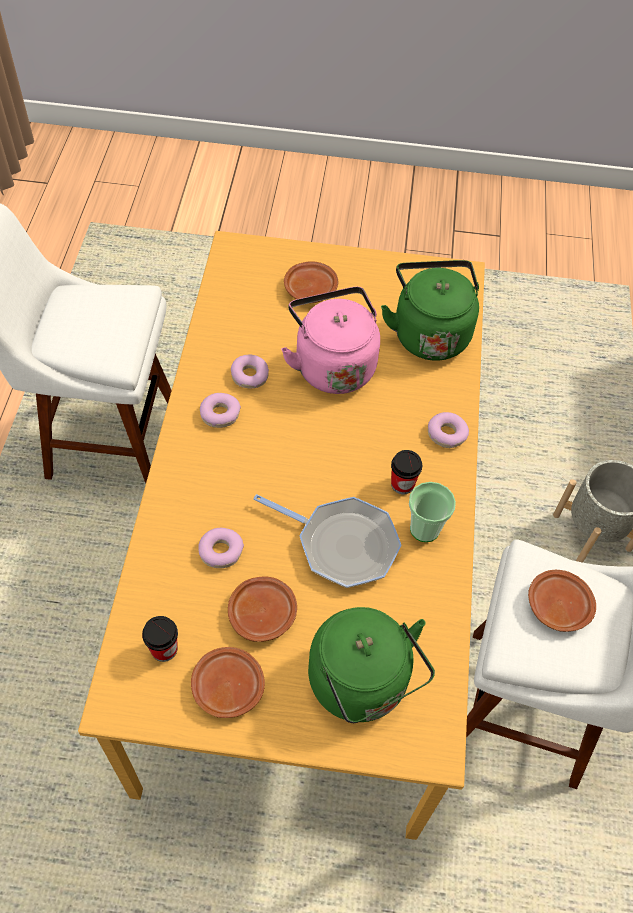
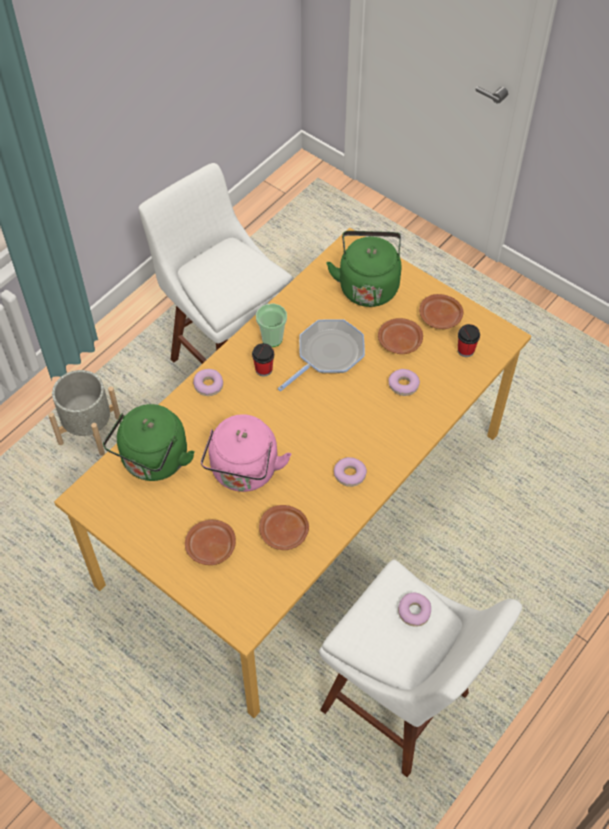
camera: 145 degrees left, 0 degrees up
donut [231,355,269,388] -> donut moved to [398,592,431,627]
frying pan [253,494,401,588] -> frying pan turned 75 degrees clockwise [278,319,365,391]
brown plate [528,570,596,632] -> brown plate moved to [259,505,309,550]

